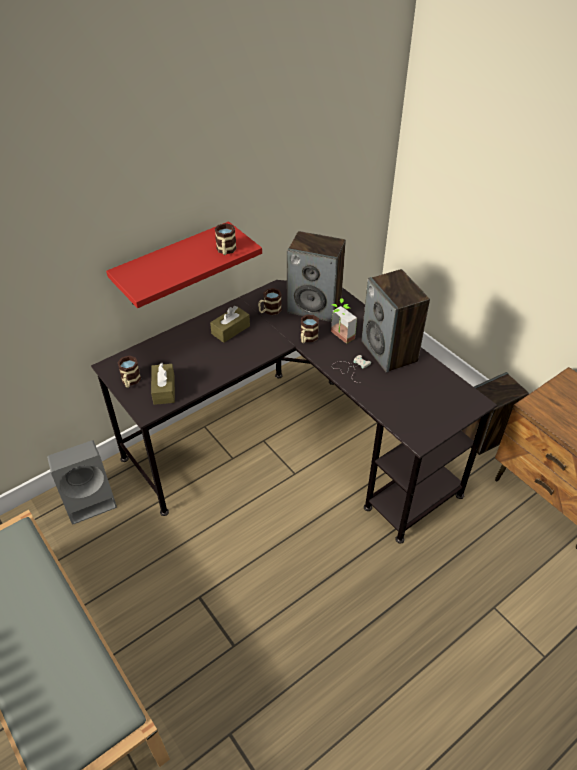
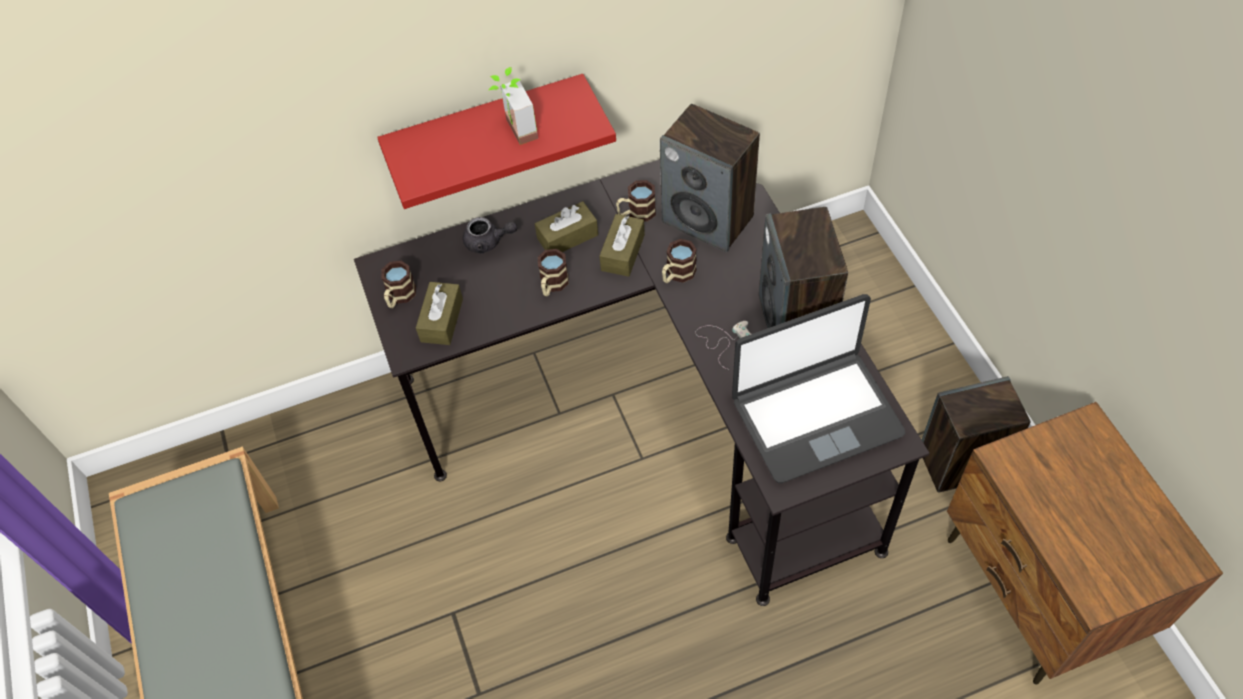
camera: 20 degrees right, 10 degrees up
grey speaker [47,440,117,525] -> none
mug [215,223,237,255] -> mug moved to [538,249,569,296]
potted plant [331,298,357,344] -> potted plant moved to [489,67,538,145]
none -> grey teapot [463,217,517,254]
none -> brown tissue box [599,214,645,277]
none -> laptop [732,294,905,483]

